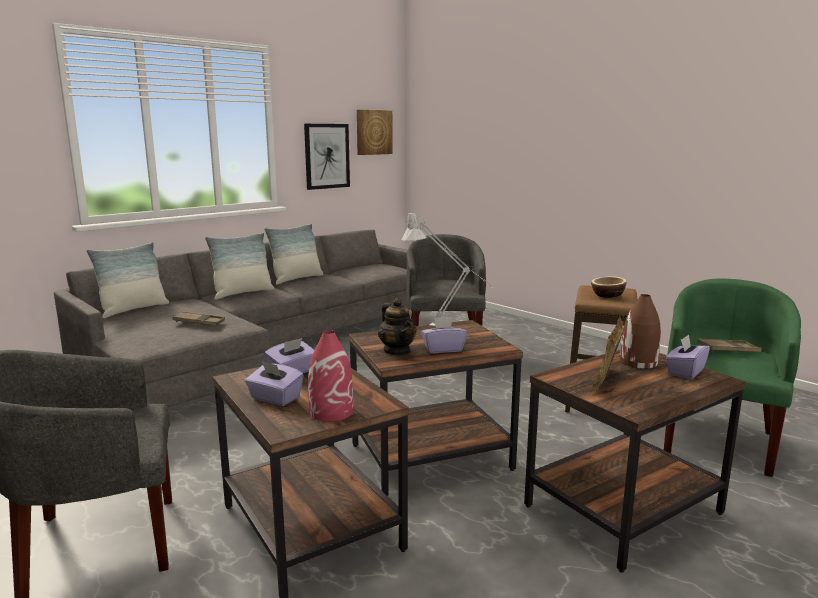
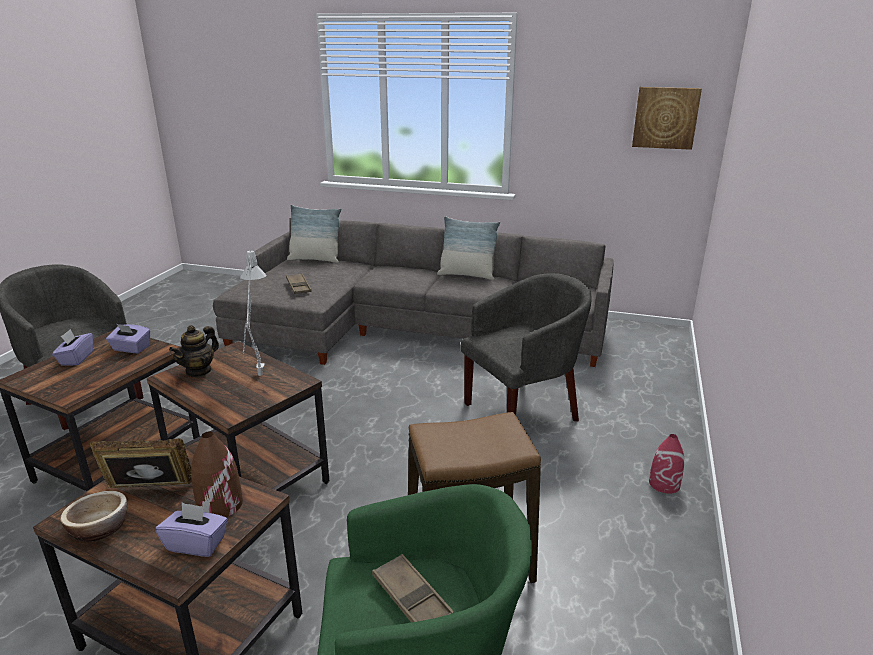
camera: 60 degrees right, 10 degrees up
pillow [205,233,275,299] -> none
picture [304,124,350,190] -> none
red vase [308,330,353,422] -> red vase moved to [649,434,684,494]
purple tissue box [421,317,467,353] -> none
bowl [591,276,627,298] -> bowl moved to [60,491,128,542]

